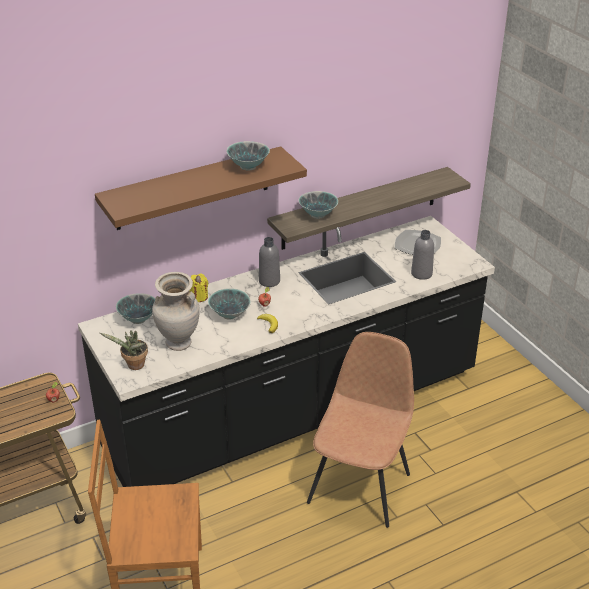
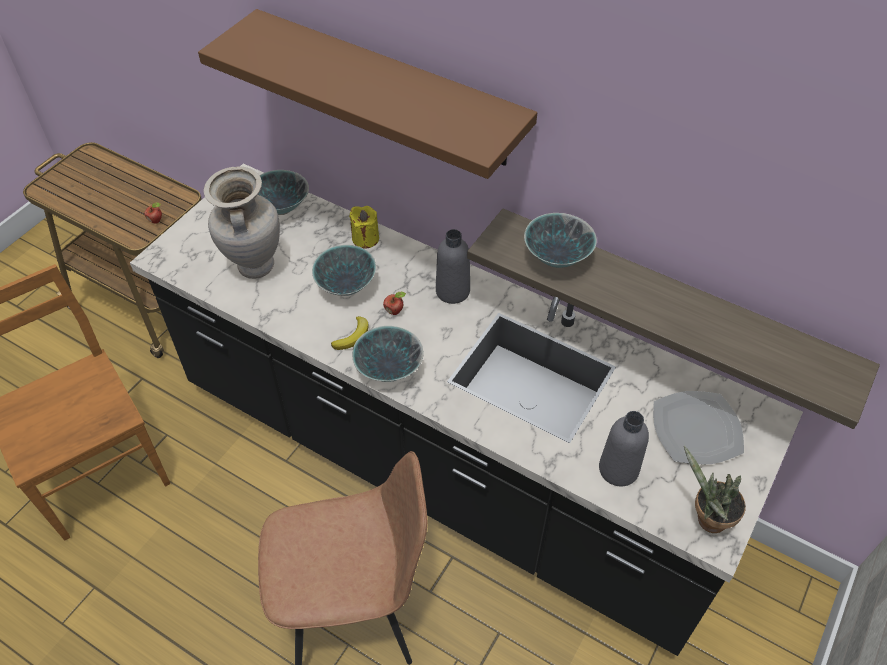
camera: 60 degrees right, 15 degrees up
potted plant [100,330,148,370] -> potted plant moved to [684,445,746,533]
bowl [227,141,270,171] -> bowl moved to [352,326,424,382]

